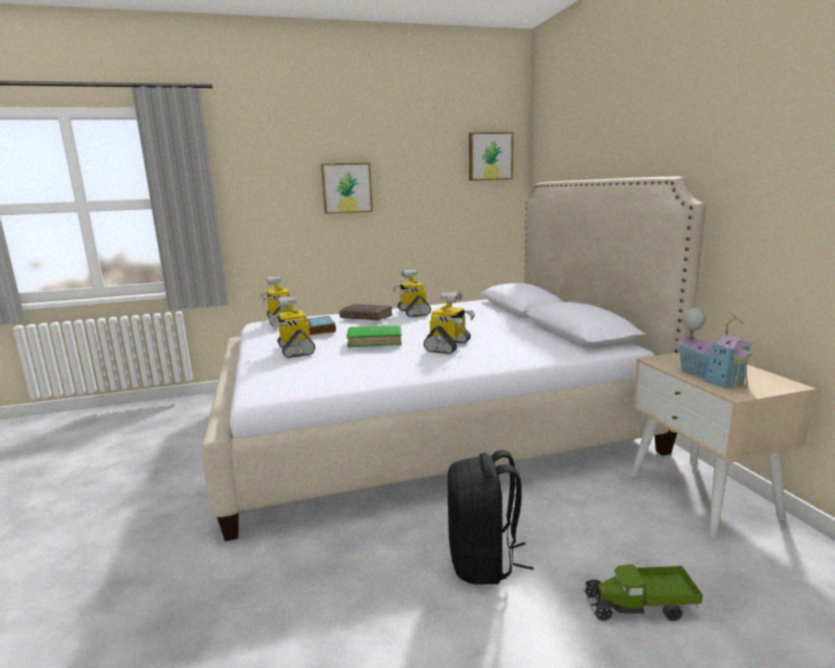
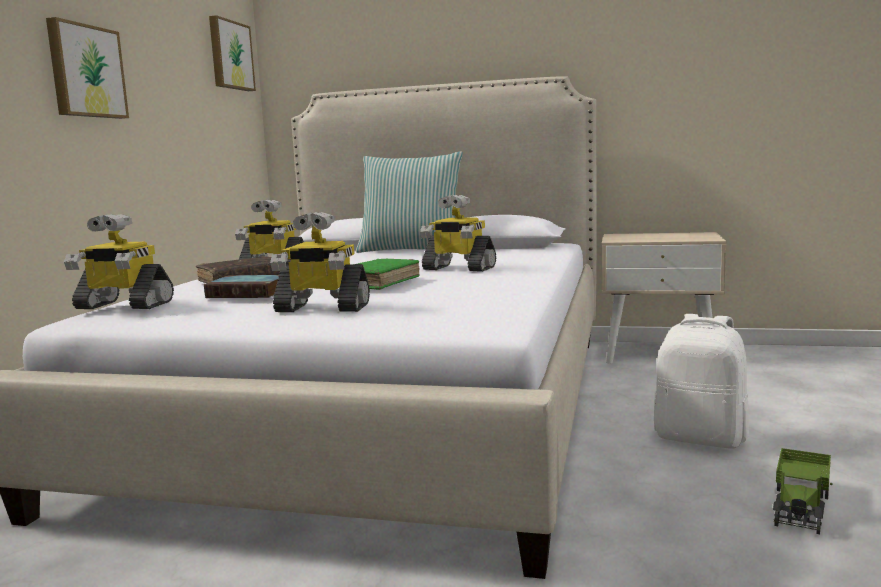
camera: 60 degrees left, 5 degrees down
toy robot [423,292,475,354] -> toy robot turned 150 degrees clockwise [420,195,496,272]
black backpack [448,450,533,584] -> white backpack [654,314,749,449]
toy truck [584,564,703,621] -> toy truck moved to [773,448,833,534]
toy house [675,308,756,389] -> none
none -> pillow [356,151,463,253]

